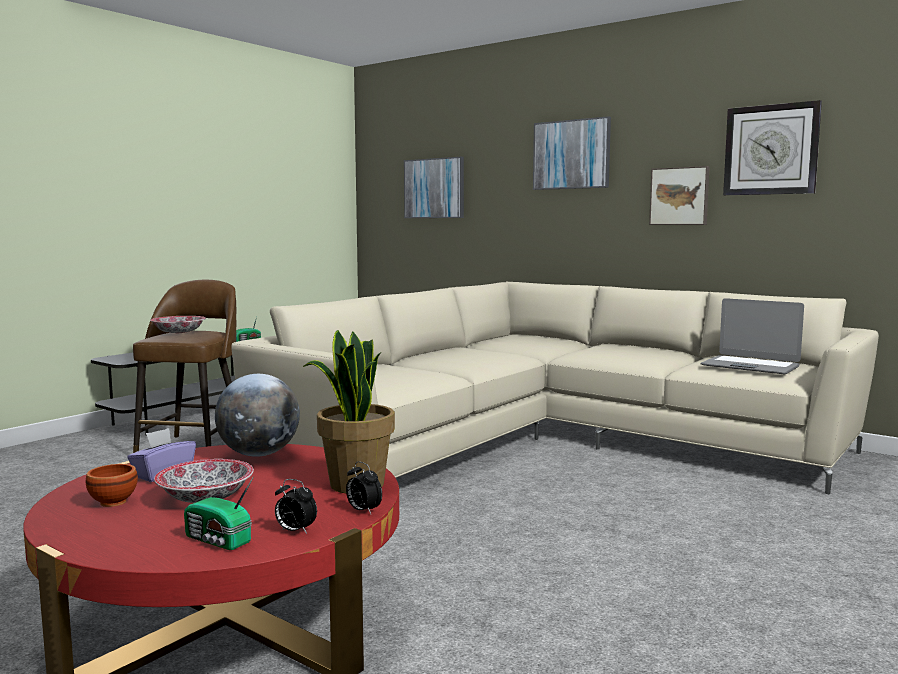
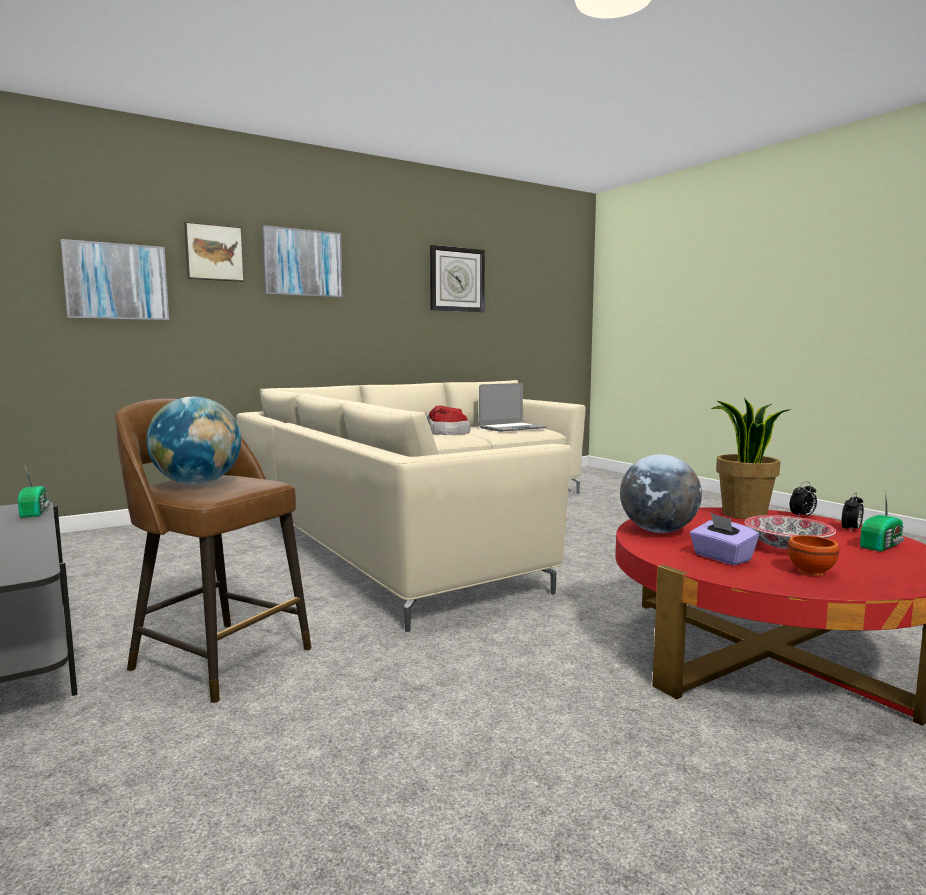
camera: 70 degrees left, 0 degrees up
bowl [150,316,206,333] -> globe [146,397,241,485]
picture [649,166,710,225] -> picture moved to [184,222,245,282]
none -> hat [425,405,471,435]

